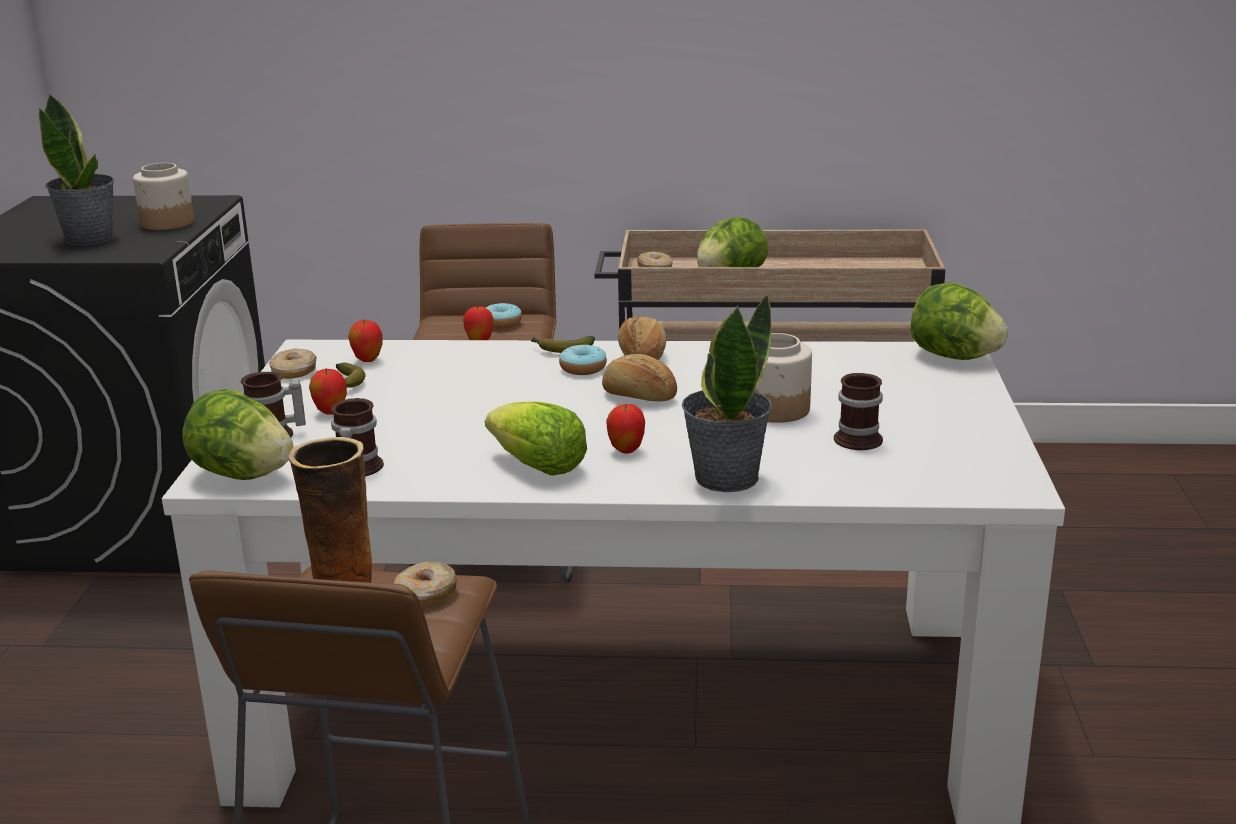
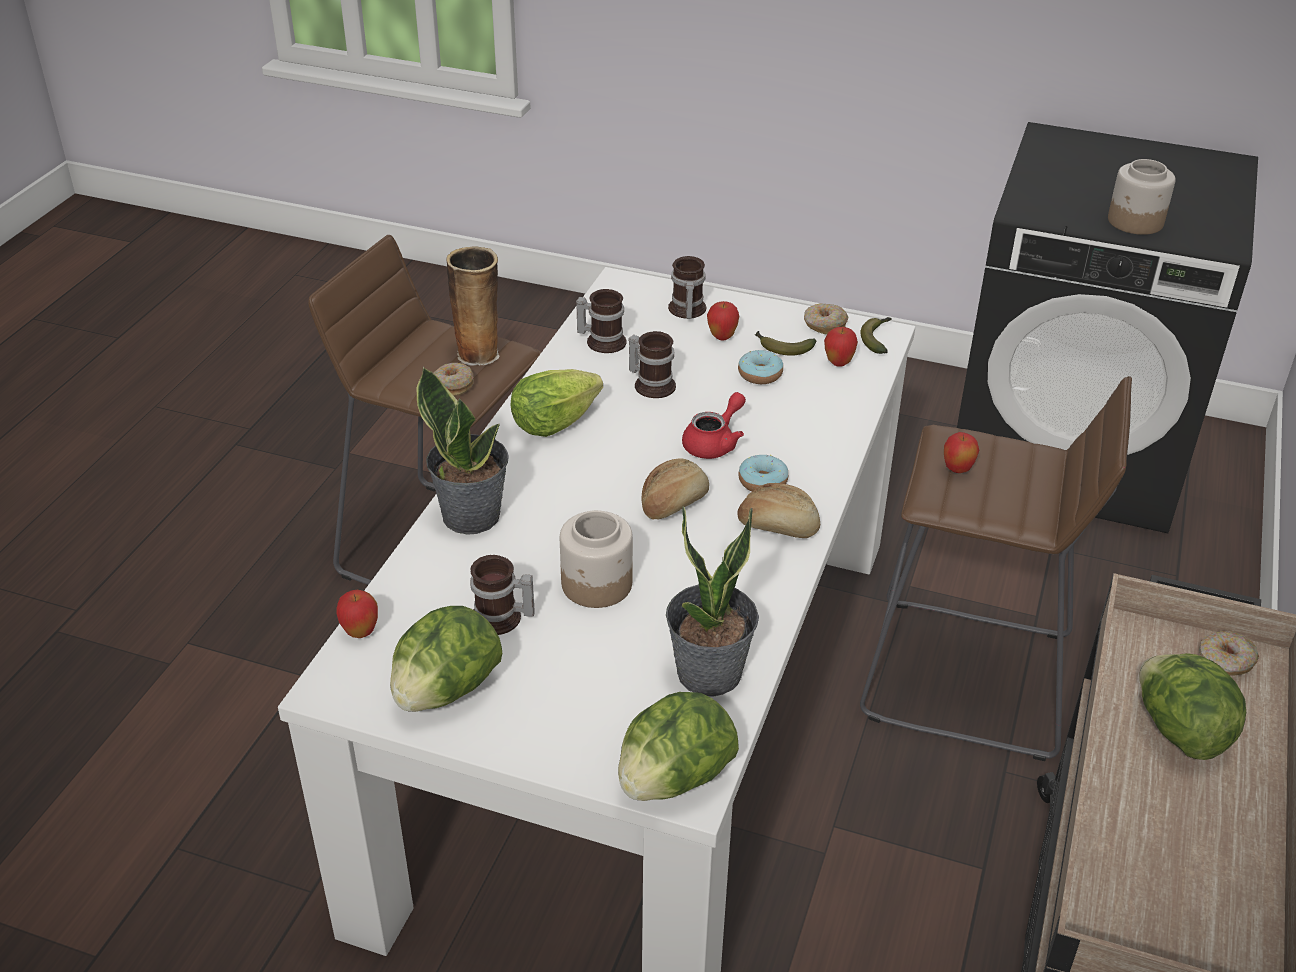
camera: 105 degrees right, 15 degrees up
potted plant [39,94,114,245] -> potted plant moved to [666,507,759,697]
lettuce [183,389,294,480] -> lettuce moved to [390,606,502,712]
donut [486,303,522,329] -> donut moved to [738,350,783,384]
banana [531,336,595,353] -> banana moved to [860,317,892,354]
apple [606,404,645,454] -> apple moved to [336,590,378,638]
none -> mug [628,331,676,398]
none -> red teapot [682,392,746,459]

